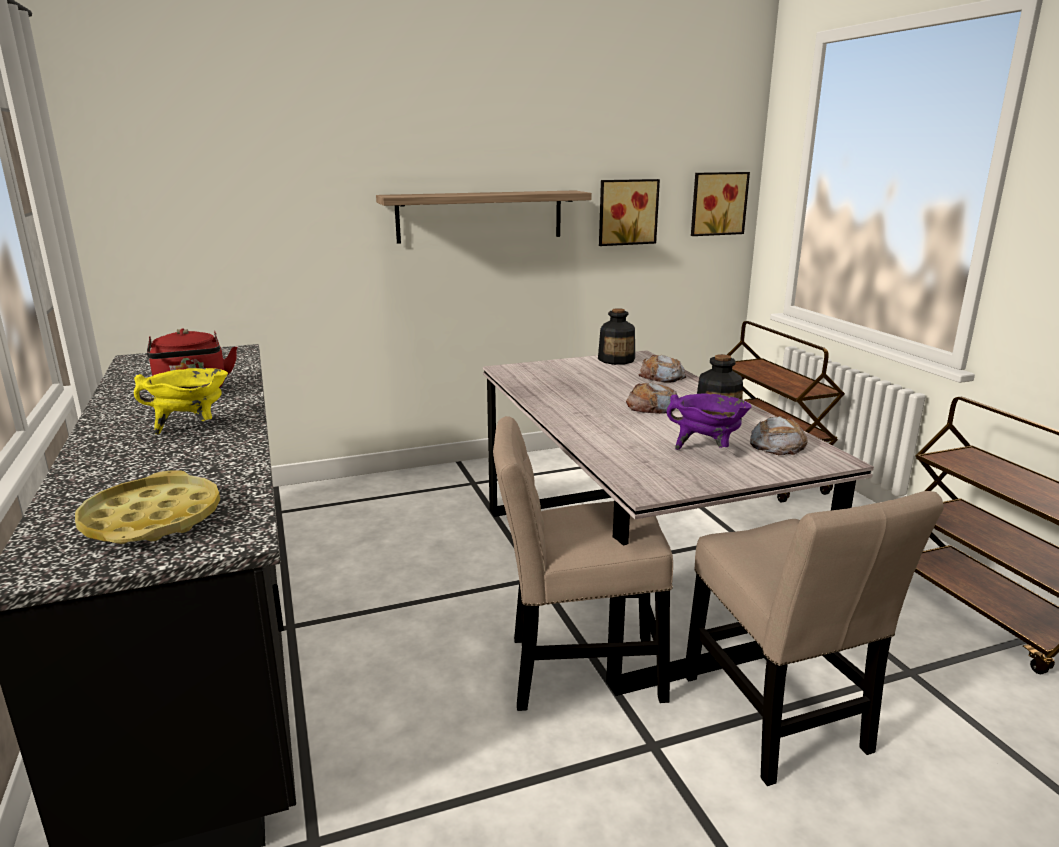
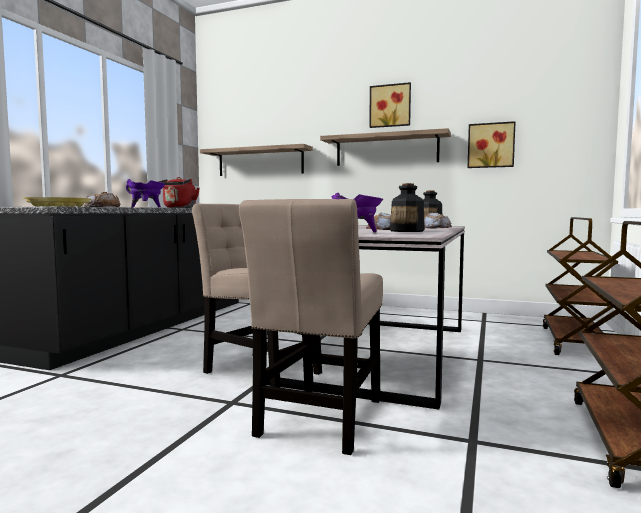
camera: 40 degrees right, 15 degrees down
yellow cooking pot [134,368,228,434] -> purple cooking pot [126,179,165,207]
picture [691,172,750,236] -> picture moved to [369,82,411,128]
bread [750,416,808,455] -> bread moved to [84,192,120,207]
none -> shelf [200,144,313,176]

